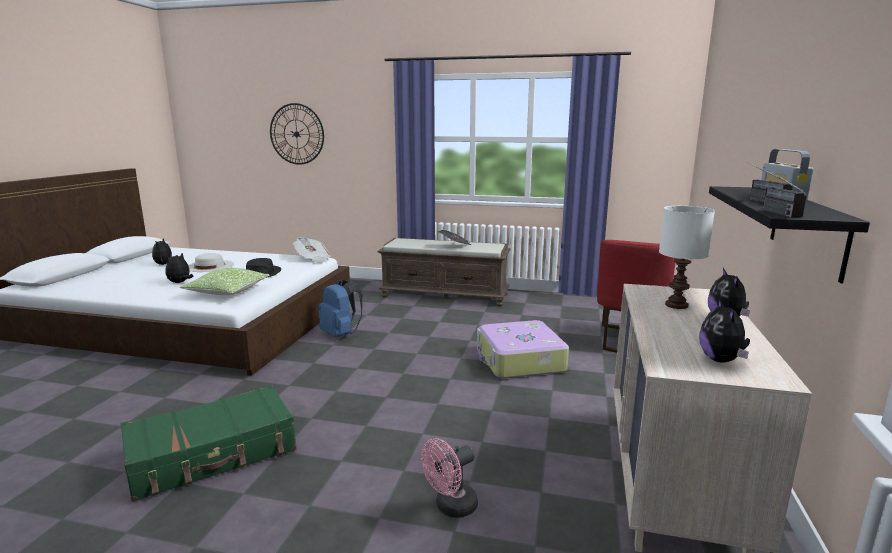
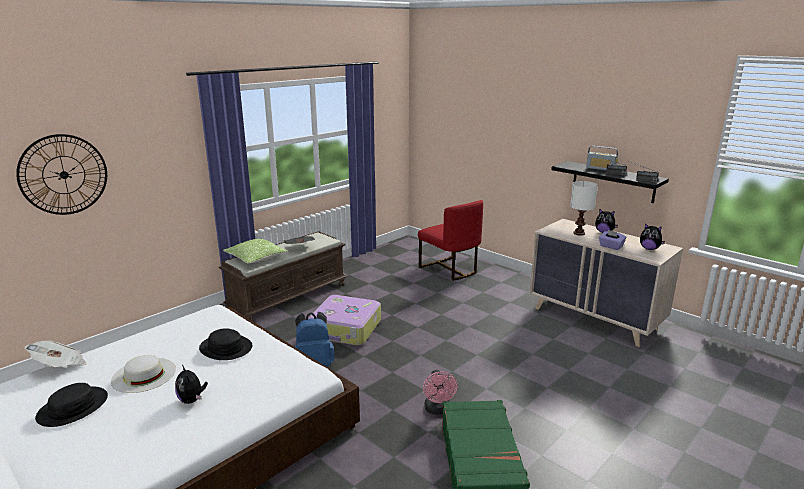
camera: 60 degrees left, 5 degrees up
plush toy [152,238,178,265] -> black hat [35,383,108,427]
pillow [180,268,270,295] -> pillow moved to [223,239,288,264]
newspaper [293,237,331,263] -> newspaper moved to [25,340,86,368]
pink fan [421,438,478,518] -> pink fan moved to [423,370,457,415]
suitcase [477,320,569,379] -> suitcase moved to [308,295,381,346]
none -> purple tissue box [599,230,626,250]

